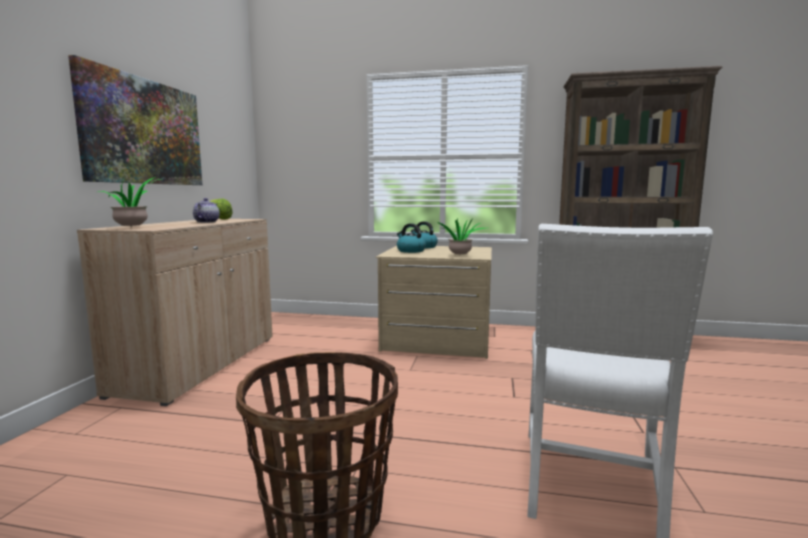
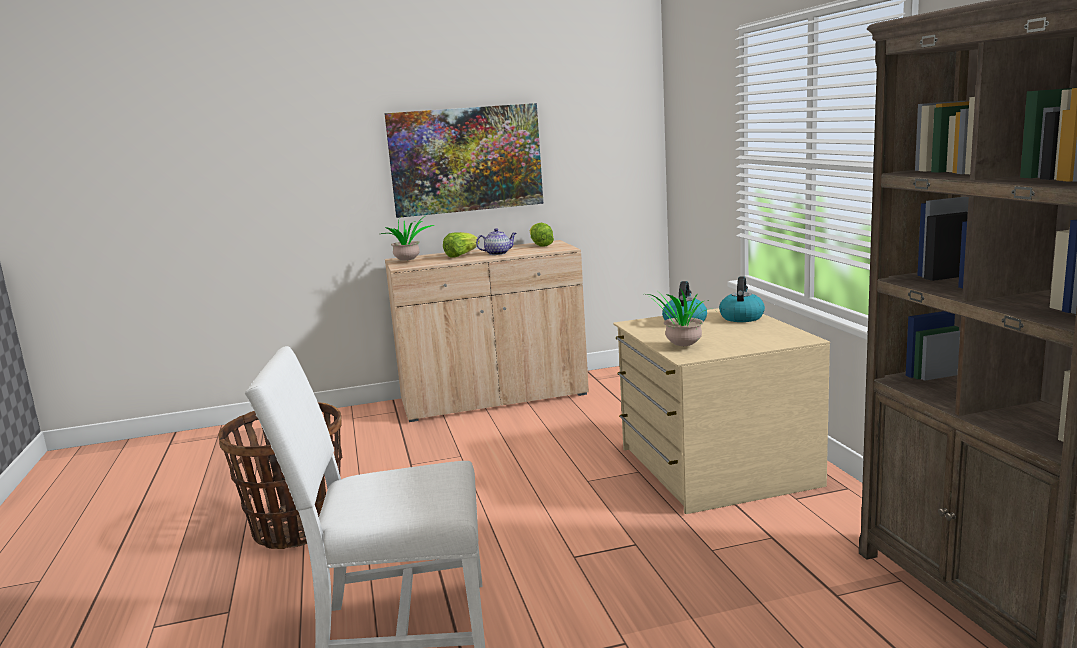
camera: 65 degrees right, 5 degrees up
none -> lettuce [443,232,480,258]

